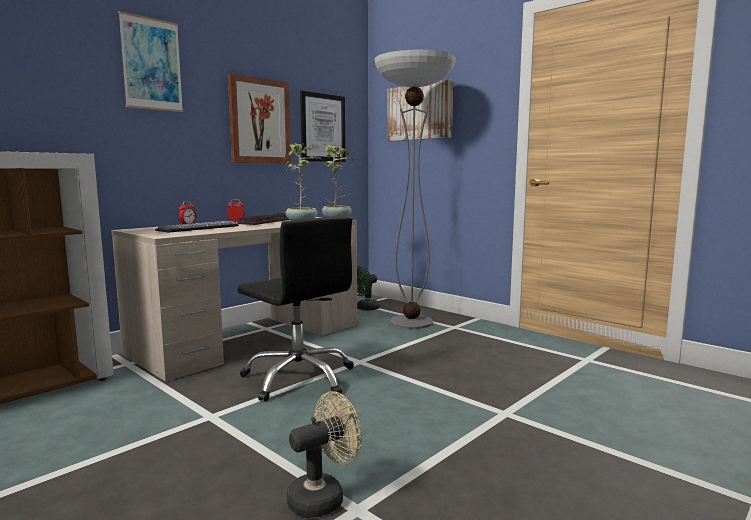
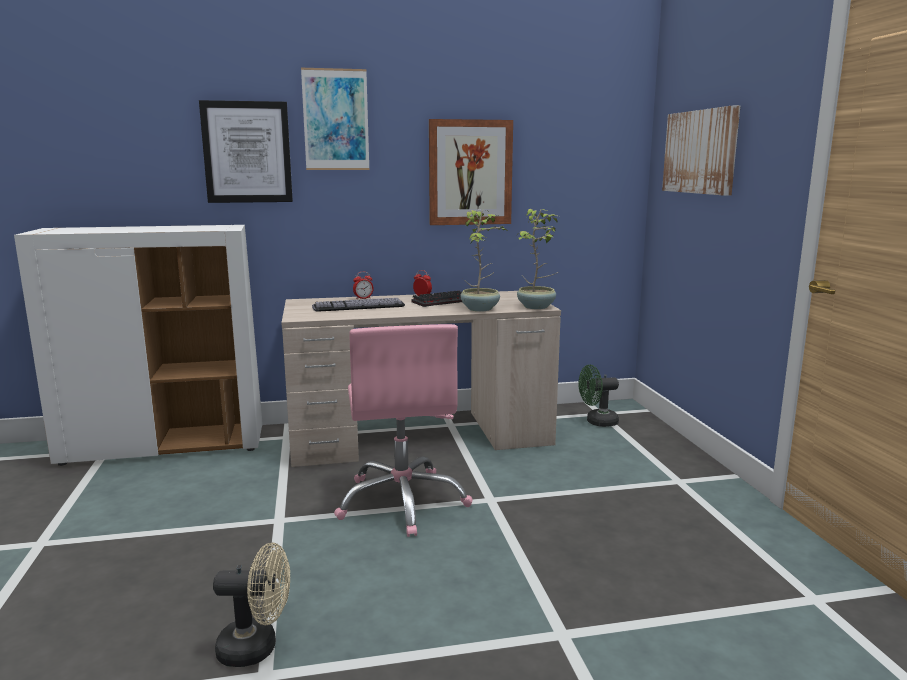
camera: 35 degrees right, 5 degrees up
black office chair [237,216,354,402] -> pink office chair [334,324,473,537]
picture [300,91,346,162] -> picture moved to [199,100,293,203]
floor lamp [374,50,456,329] -> none

